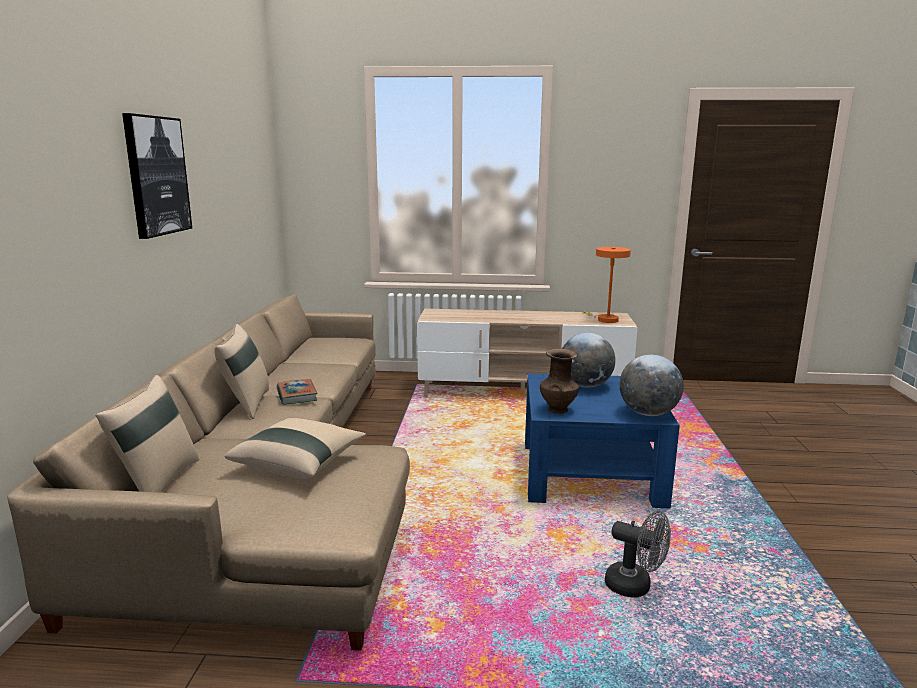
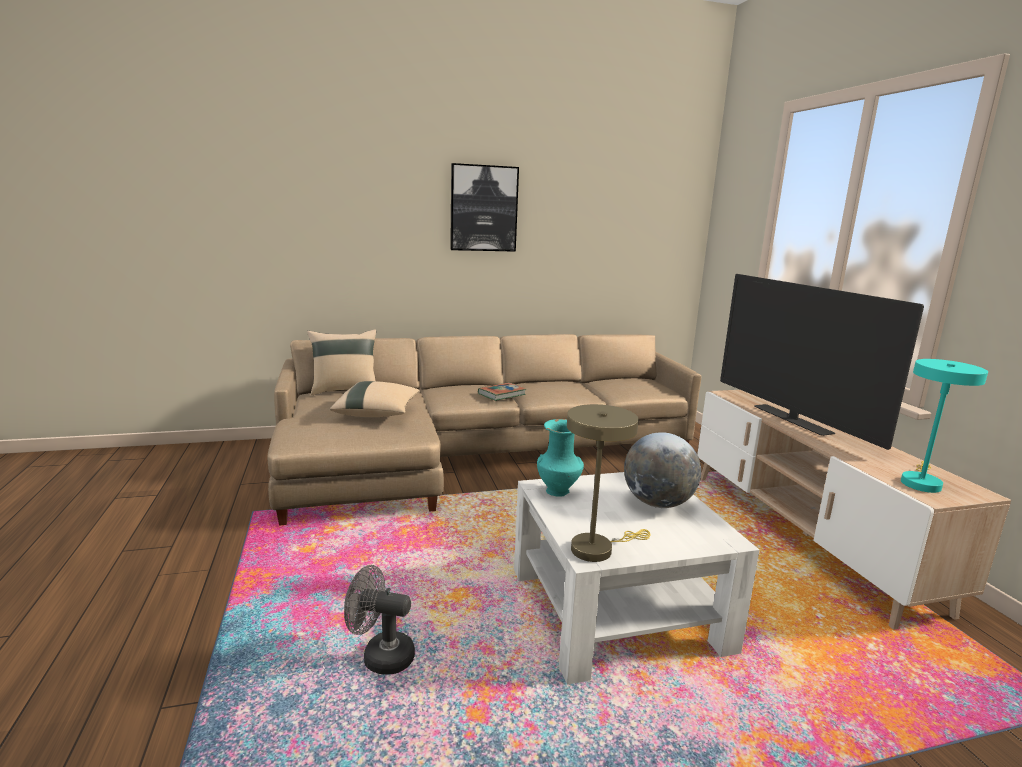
camera: 70 degrees right, 0 degrees up
beige pillow [214,324,269,419] -> none
blue coffee table [525,373,680,509] -> white coffee table [514,472,760,685]
brown vase [540,349,579,414] -> turquoise vase [537,419,584,497]
orange table lamp [582,247,631,323] -> turquoise table lamp [901,359,988,493]
grey fan [605,511,671,598] -> grey fan turned 90 degrees clockwise [344,565,415,675]
globe [619,355,684,416] -> beige table lamp [567,404,651,562]
none -> television [720,274,924,450]

